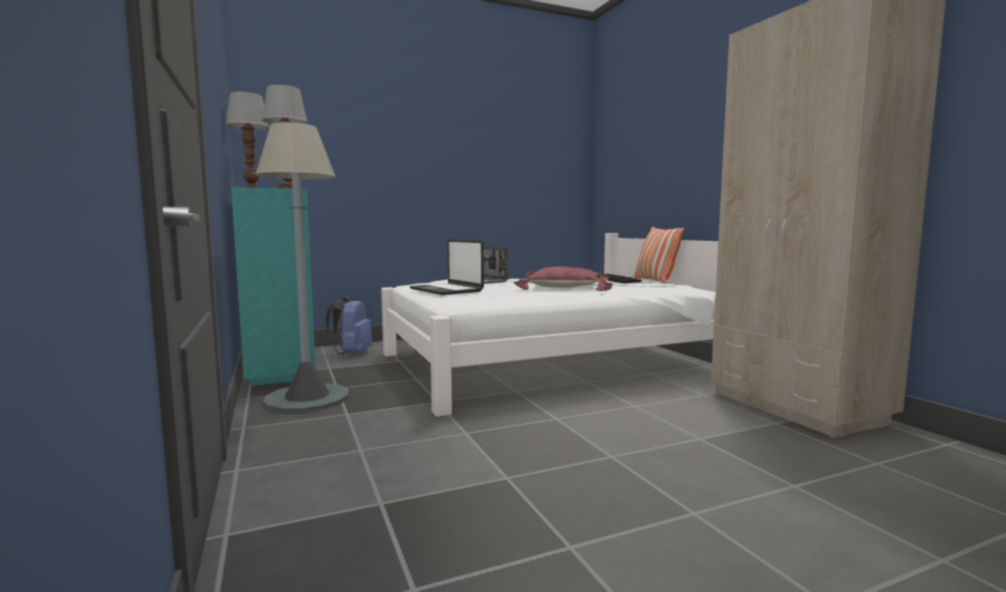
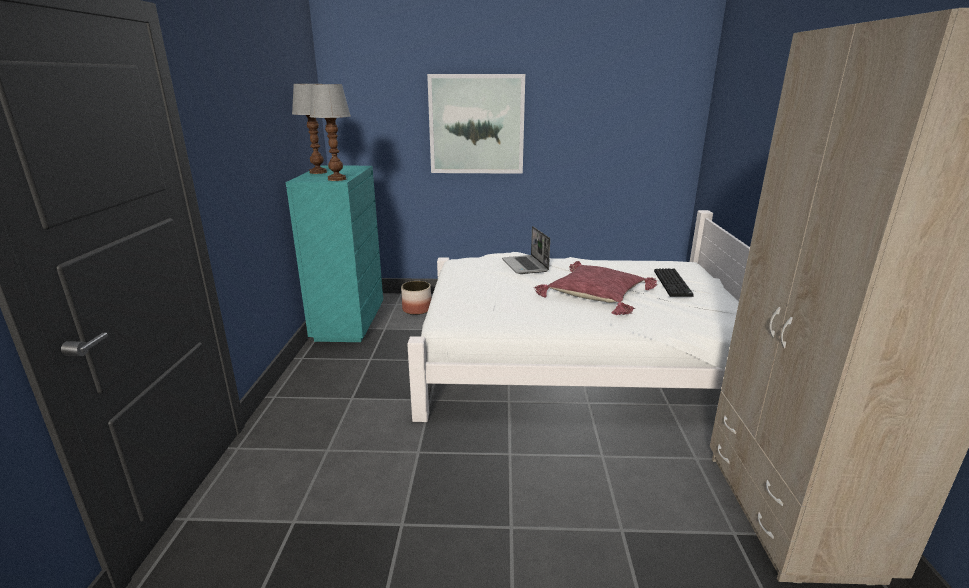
camera: 25 degrees right, 15 degrees up
grey floor lamp [255,122,349,413] -> none
blue backpack [326,296,373,355] -> planter [401,281,431,315]
laptop [410,239,484,295] -> none
pillow [634,227,684,283] -> none
none -> picture [427,74,525,174]

